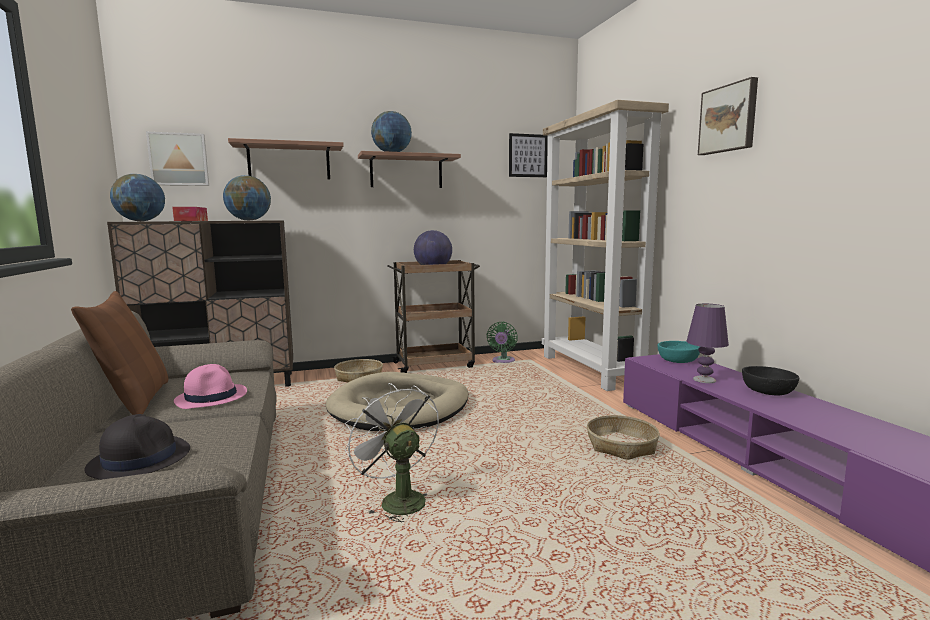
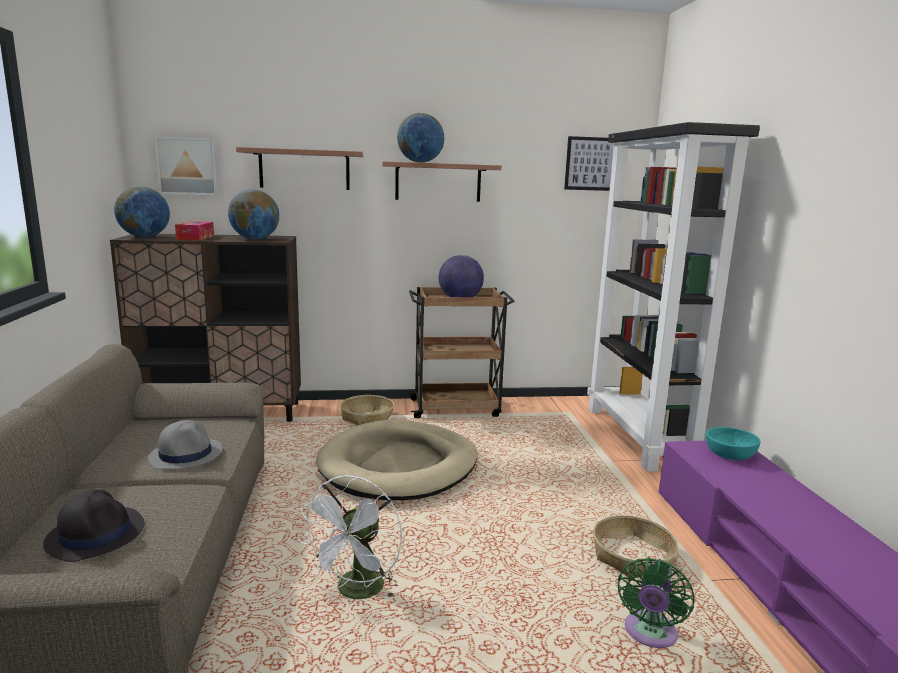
camera: 10 degrees right, 5 degrees up
brown pillow [71,291,168,415] -> none
pink hat [174,364,247,409] -> grey hat [148,420,222,469]
white fan [345,383,439,522] -> white fan turned 135 degrees counterclockwise [298,475,402,599]
green fan [487,322,518,363] -> green fan moved to [618,557,695,648]
beige bookcase [542,100,669,391] -> black bookcase [587,122,760,472]
purple table lamp [687,304,729,383] -> none
picture [698,77,758,155] -> none
black bowl [742,366,799,395] -> none

